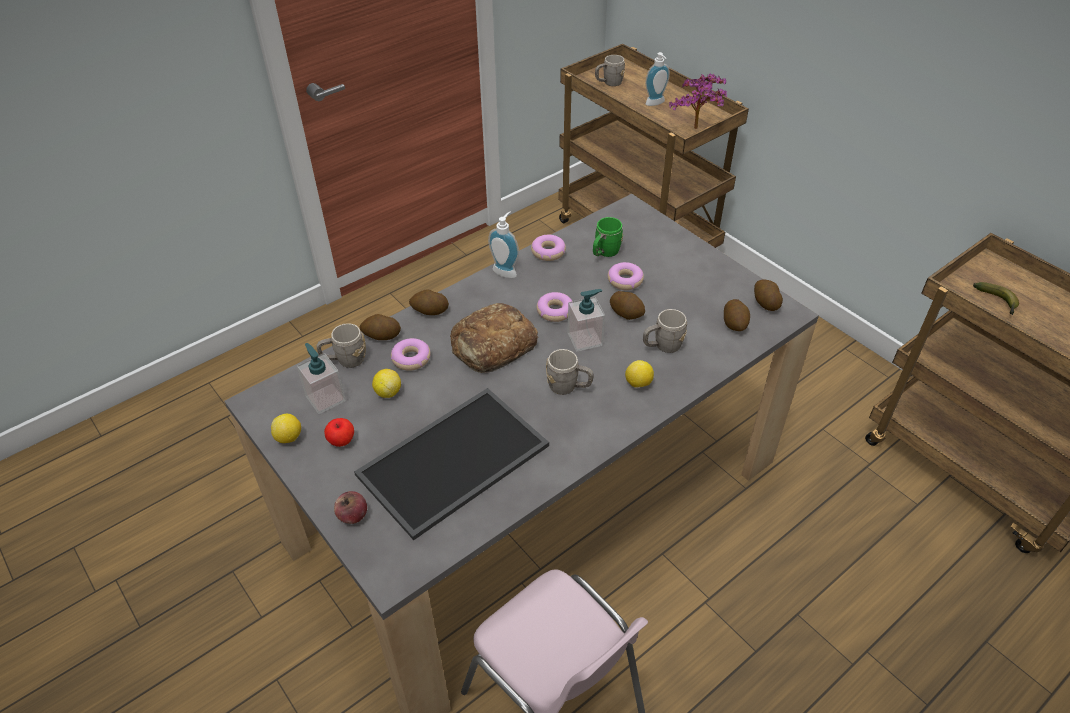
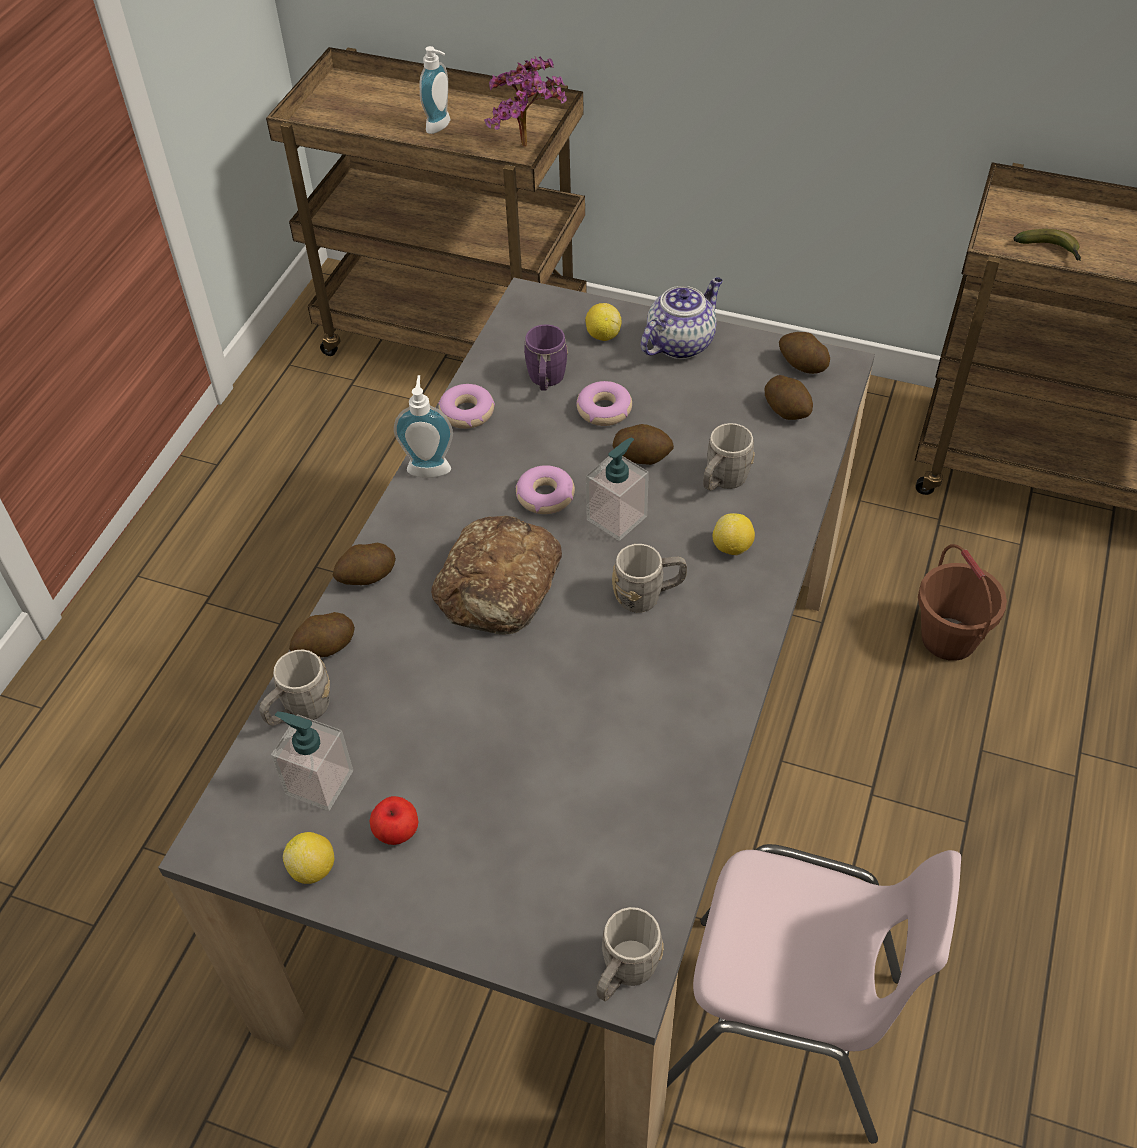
camera: 30 degrees left, 5 degrees up
apple [334,491,367,524] -> none
tray [354,388,549,540] -> none
lemon [372,369,401,398] -> lemon moved to [585,303,621,341]
donut [391,338,431,371] -> none
green mug [593,217,623,257] -> purple mug [524,324,568,390]
grey mug [595,55,625,86] -> grey mug moved to [597,907,664,1001]
none -> teapot [641,277,723,359]
none -> brown bucket [918,544,1007,661]

